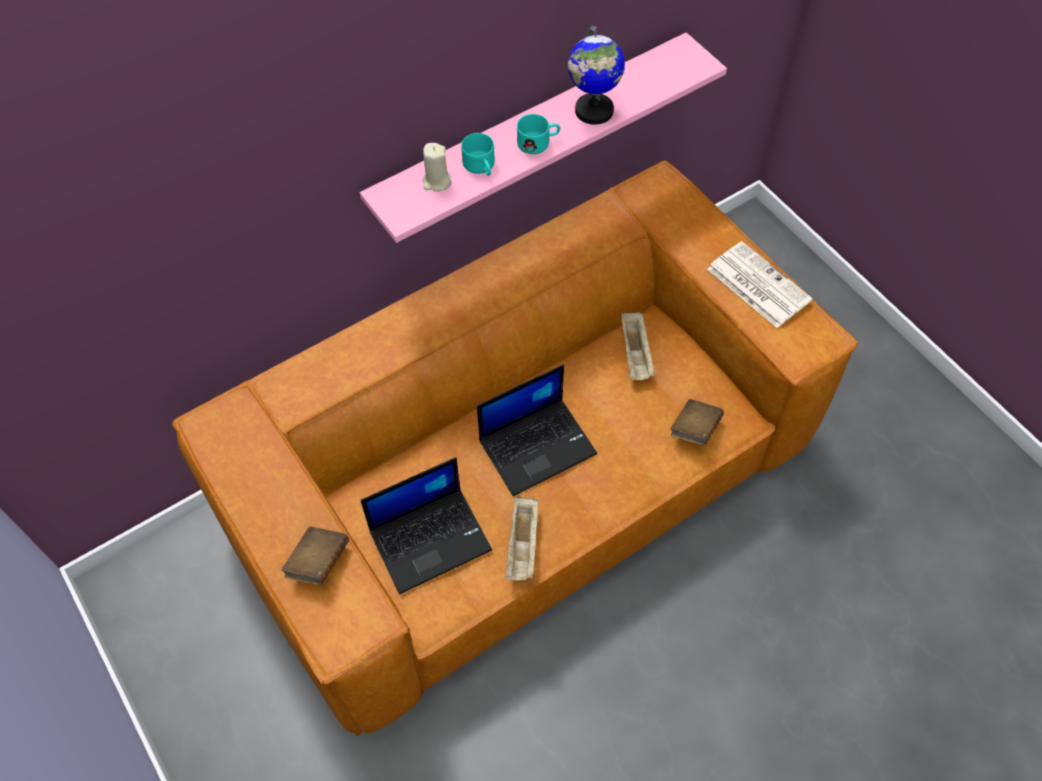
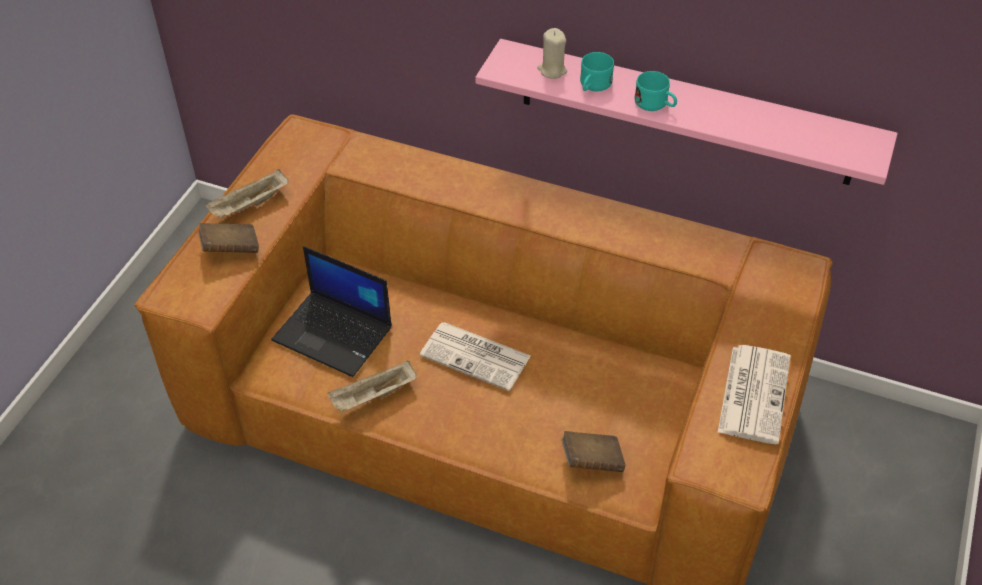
camera: 55 degrees right, 10 degrees down
laptop [477,364,597,496] -> newspaper [420,322,531,391]
globe [568,26,625,125] -> none
beige tray [621,312,655,380] -> beige tray moved to [206,169,289,219]

